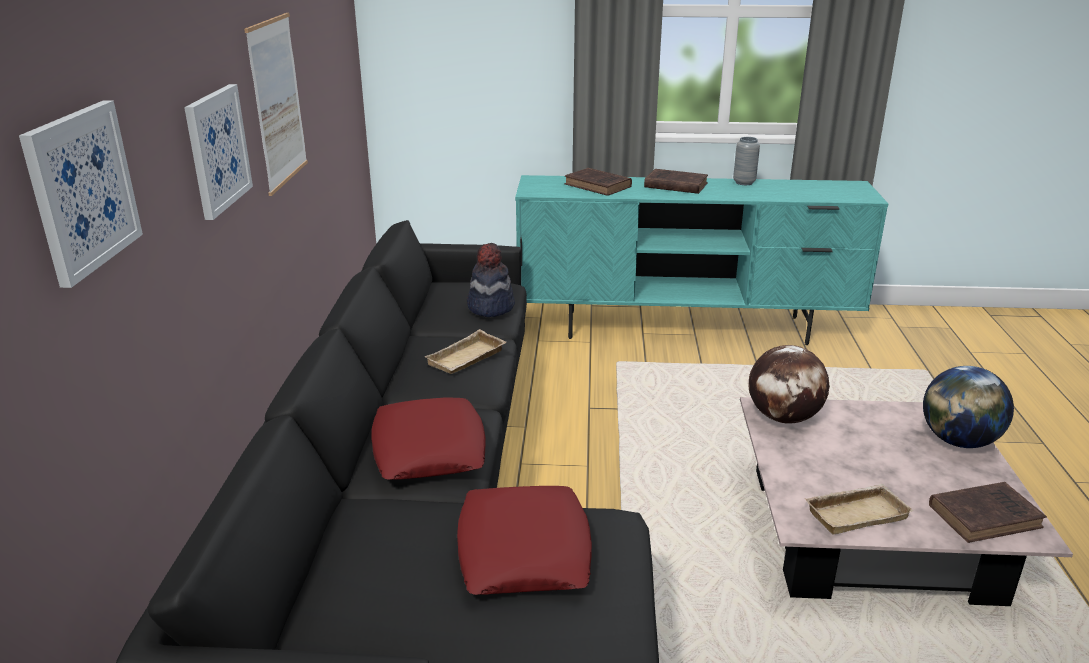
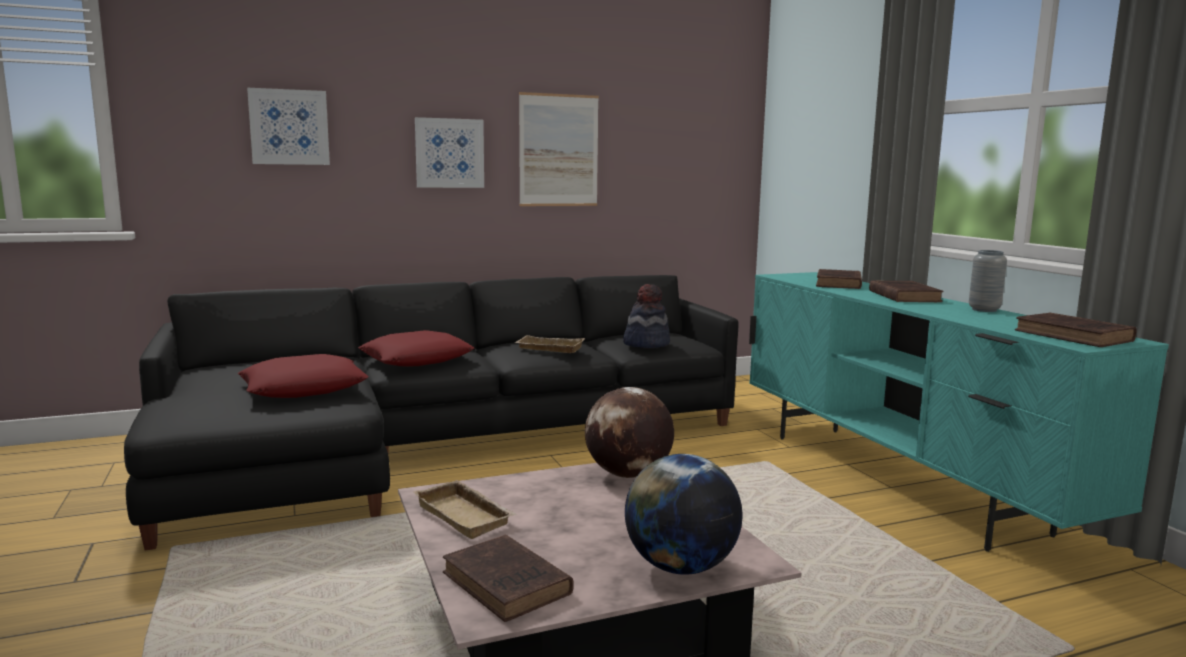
camera: 65 degrees right, 15 degrees down
none -> brown book [1015,312,1137,347]

